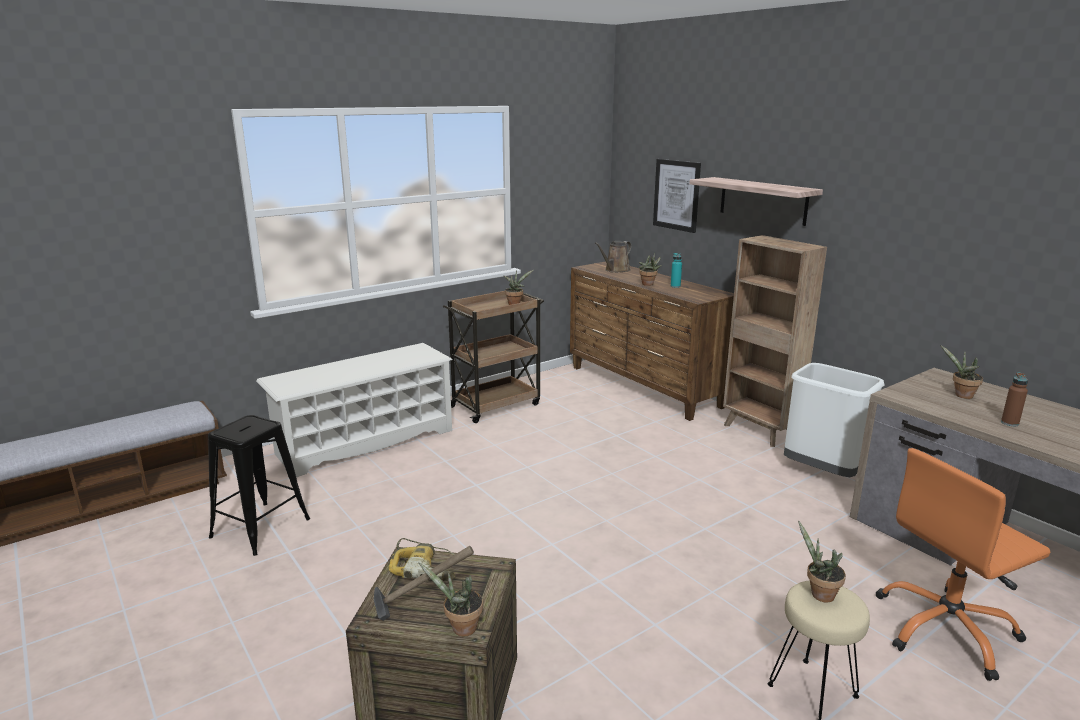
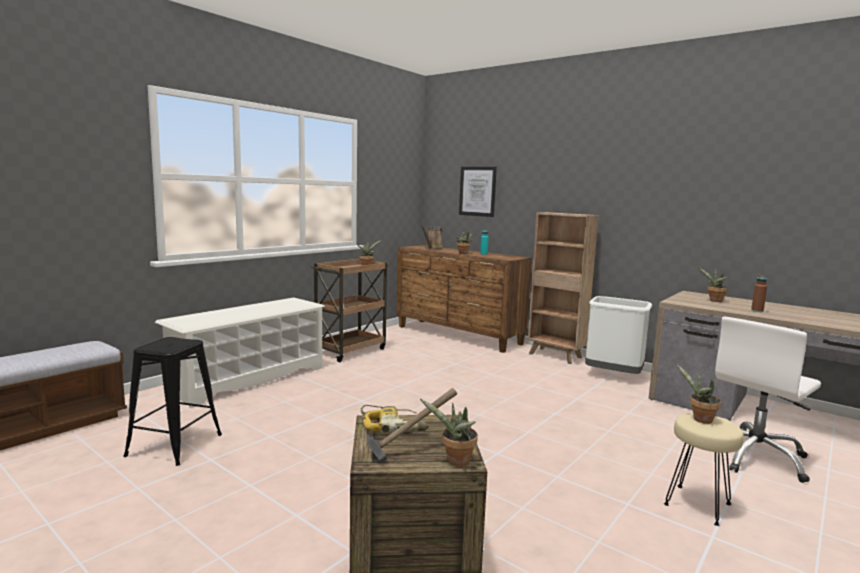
camera: 15 degrees left, 10 degrees down
shelf [689,177,823,226] -> none
orange office chair [876,448,1051,681] -> white office chair [715,317,821,483]

